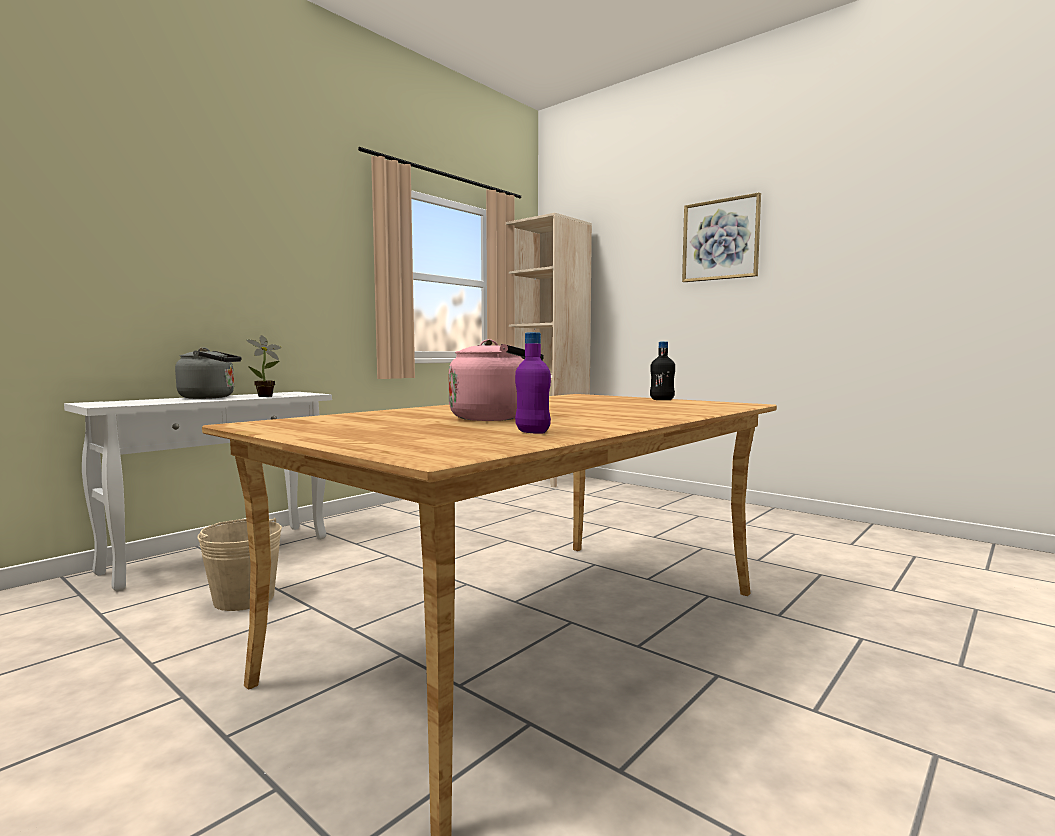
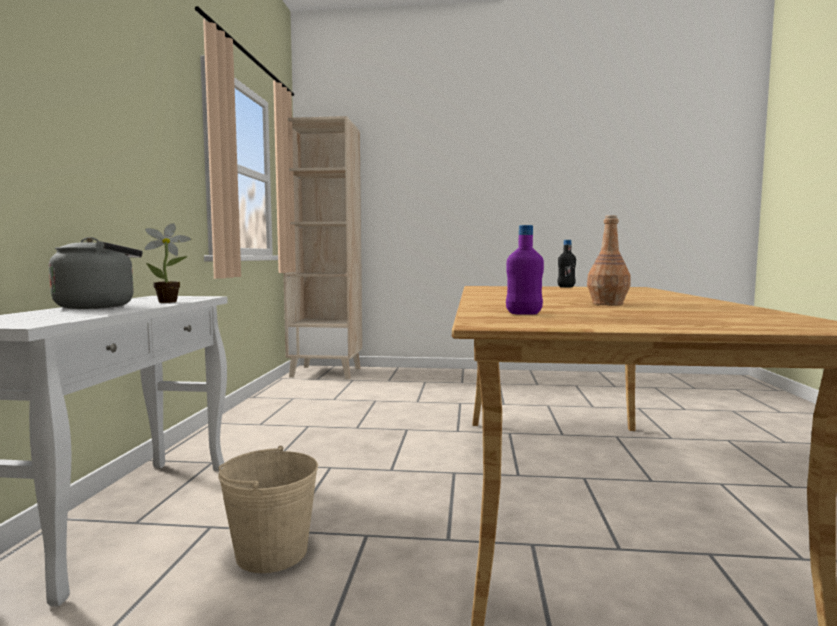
camera: 35 degrees left, 0 degrees up
pink kettle [448,339,544,421] -> brown bottle [587,215,631,305]
purple bottle [515,332,551,434] -> purple bottle moved to [506,225,544,315]
picture [682,192,761,282] -> none

